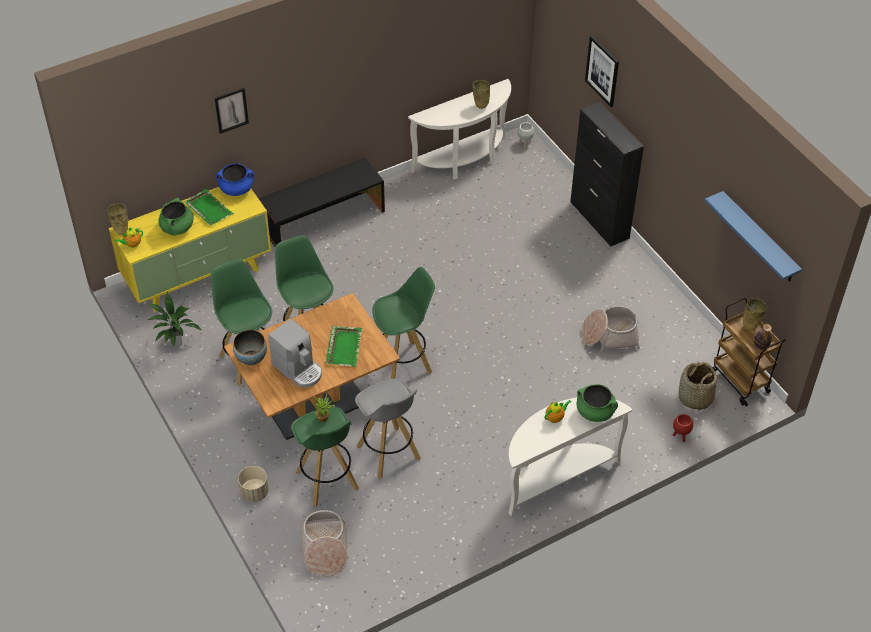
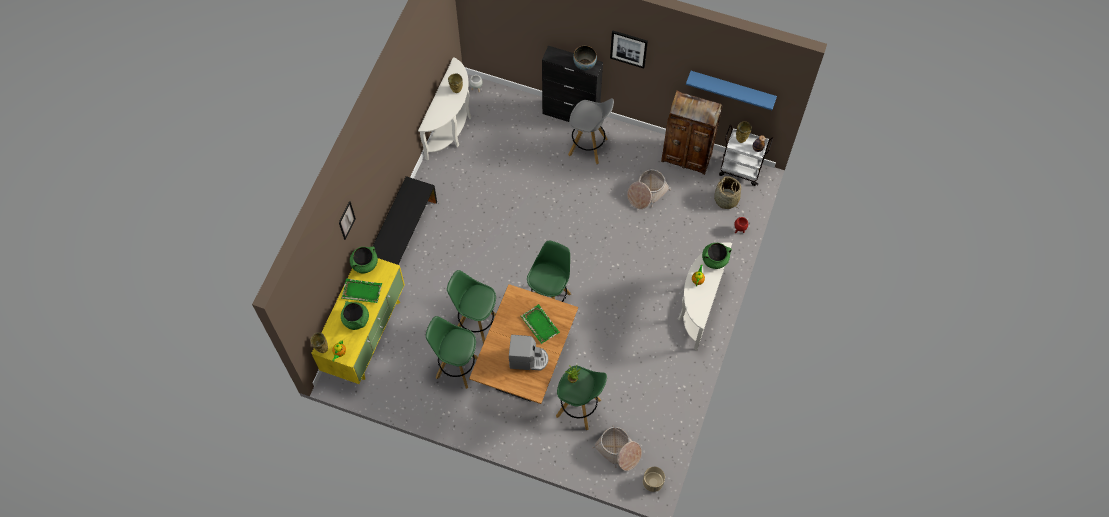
camera: 40 degrees left, 15 degrees up
potted plant [147,291,202,347] -> none
blue cooking pot [216,163,254,196] -> green cooking pot [350,247,378,274]
bowl [233,330,267,366] -> bowl moved to [573,46,597,70]
beige planter [238,466,269,502] -> beige planter moved to [643,467,665,492]
grey stool [355,378,421,479] -> grey stool moved to [568,98,614,164]
picture [585,36,619,107] -> picture moved to [610,31,648,69]
brown cart [713,298,785,407] -> white cart [719,124,773,186]
none -> brown cabinet [661,90,723,175]

